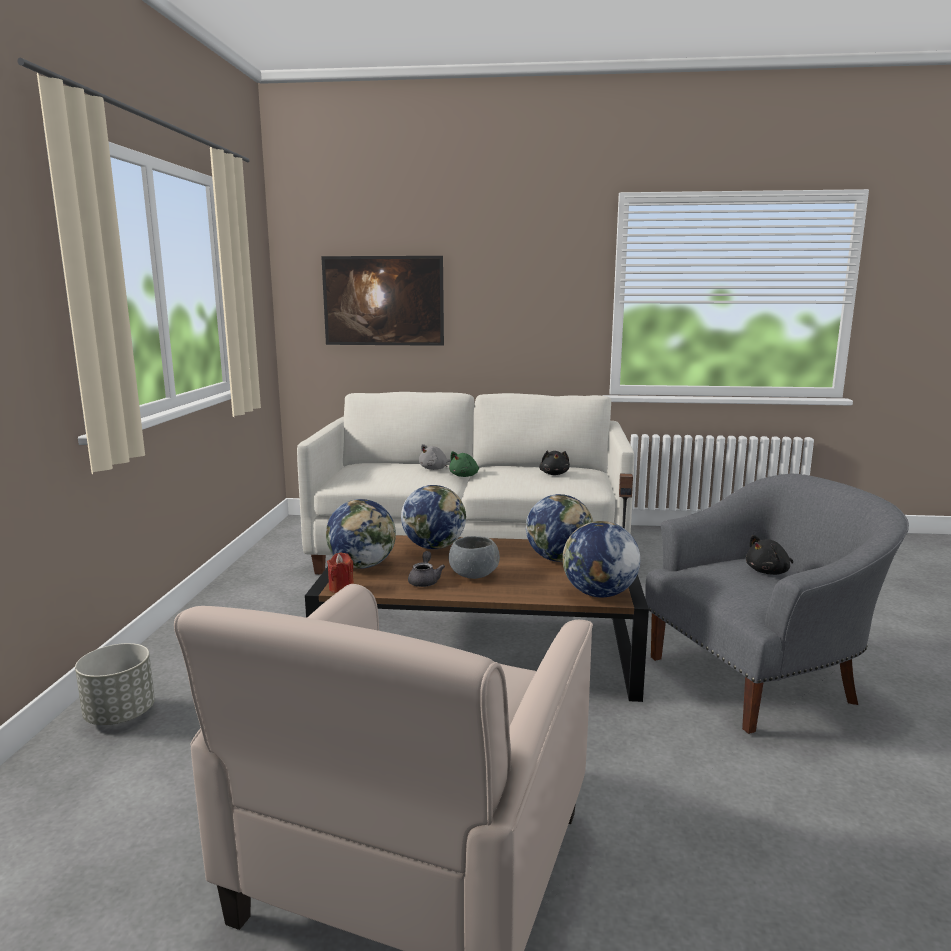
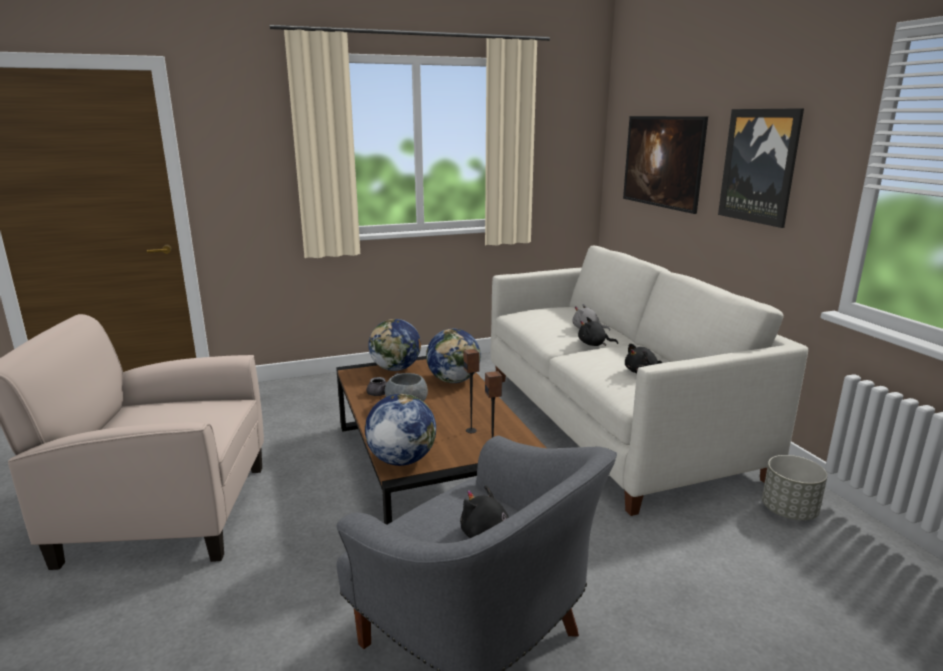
camera: 65 degrees right, 5 degrees up
grey planter [75,643,155,725] -> grey planter moved to [762,455,828,520]
red candle [327,552,354,593] -> none
green plush toy [449,451,479,477] -> black plush toy [578,317,618,346]
globe [526,494,593,562] -> speaker [464,349,480,433]
none -> picture [718,108,804,228]

